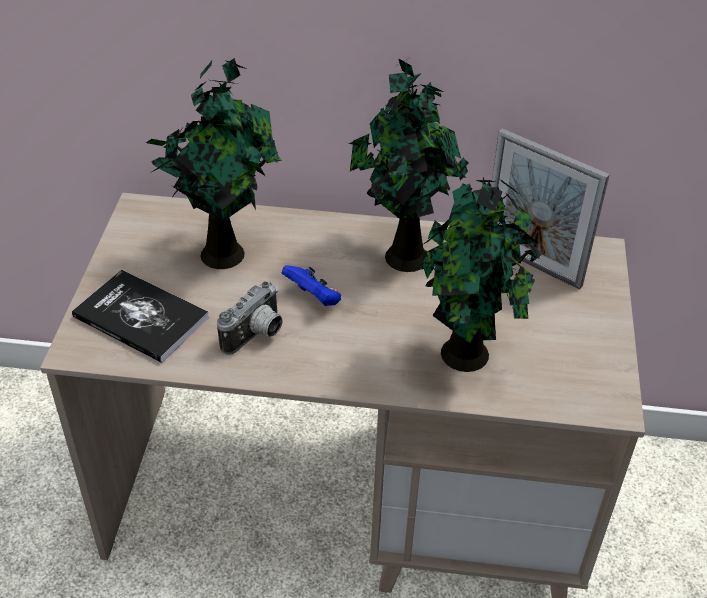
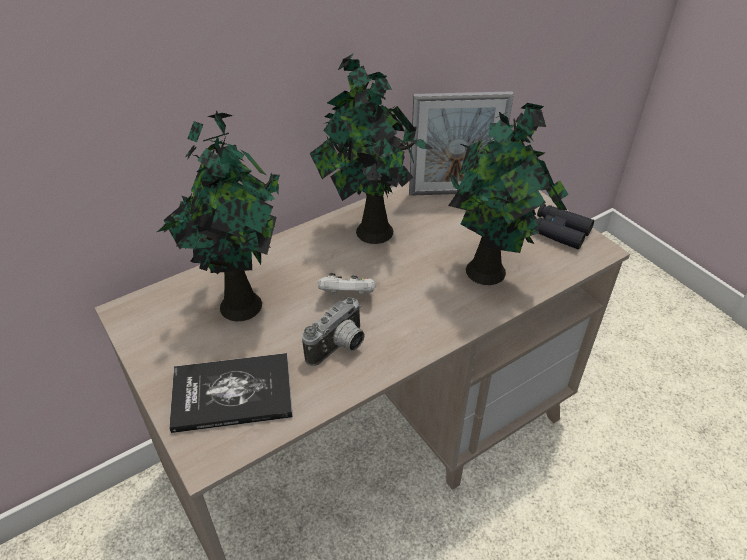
camera: 40 degrees left, 0 degrees up
camera [217,281,283,355] -> camera turned 45 degrees clockwise [302,297,365,366]
blue game controller [282,265,341,306] -> white game controller [318,273,376,296]
none -> black binoculars [535,204,594,250]

